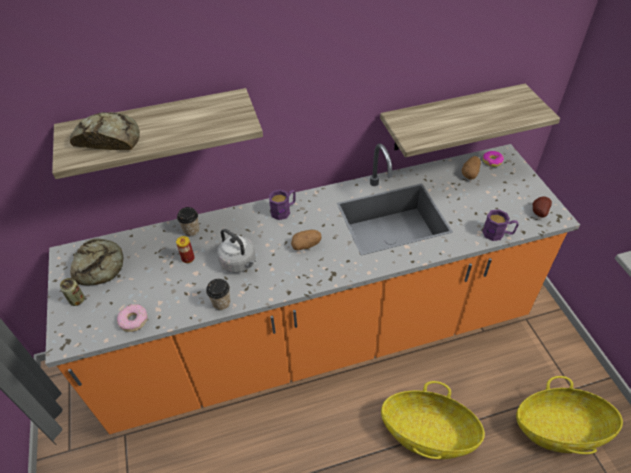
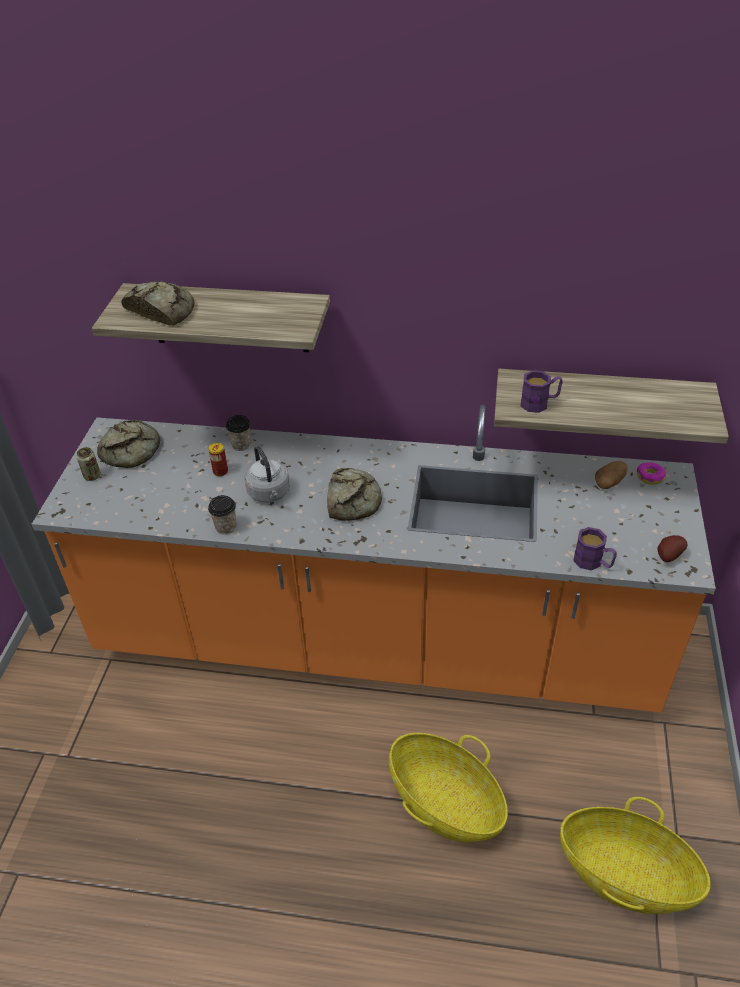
camera: 25 degrees right, 5 degrees down
donut [117,304,147,332] -> none
purple mug [269,189,296,220] -> purple mug moved to [521,370,563,413]
potato [291,230,322,250] -> bread [327,468,382,521]

